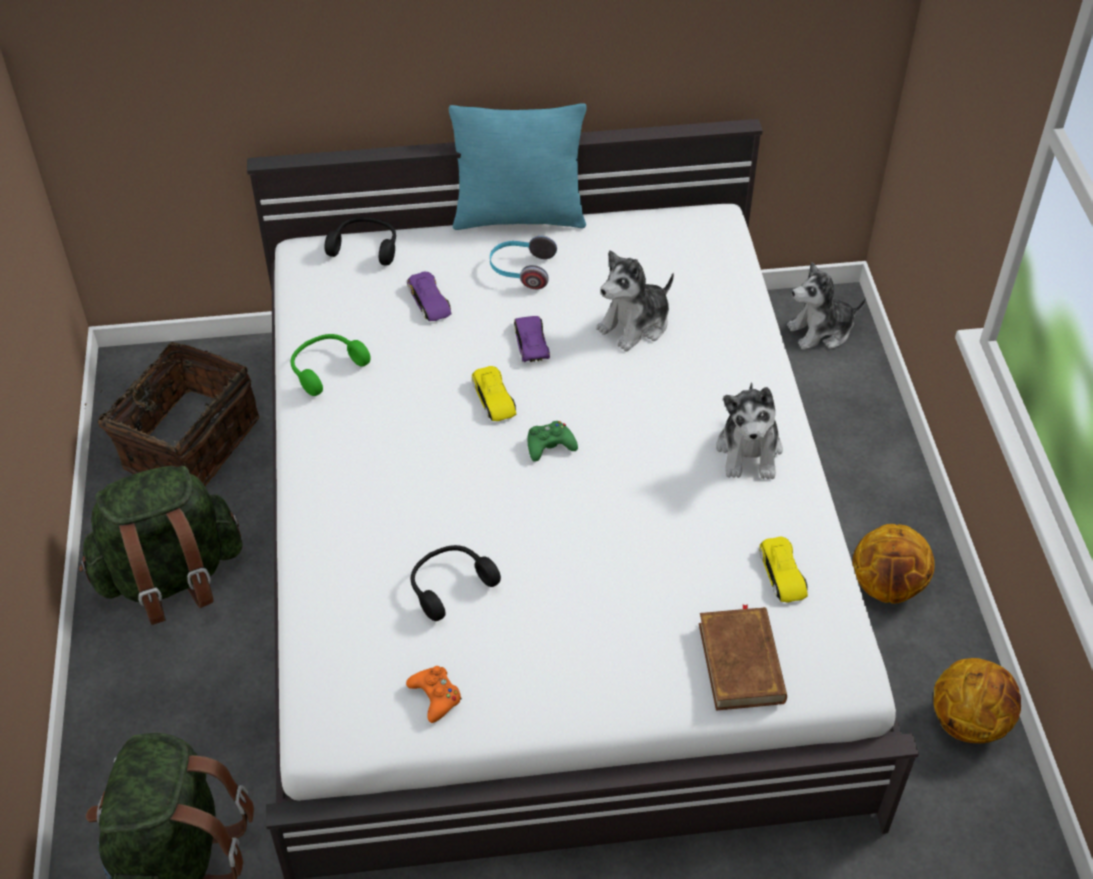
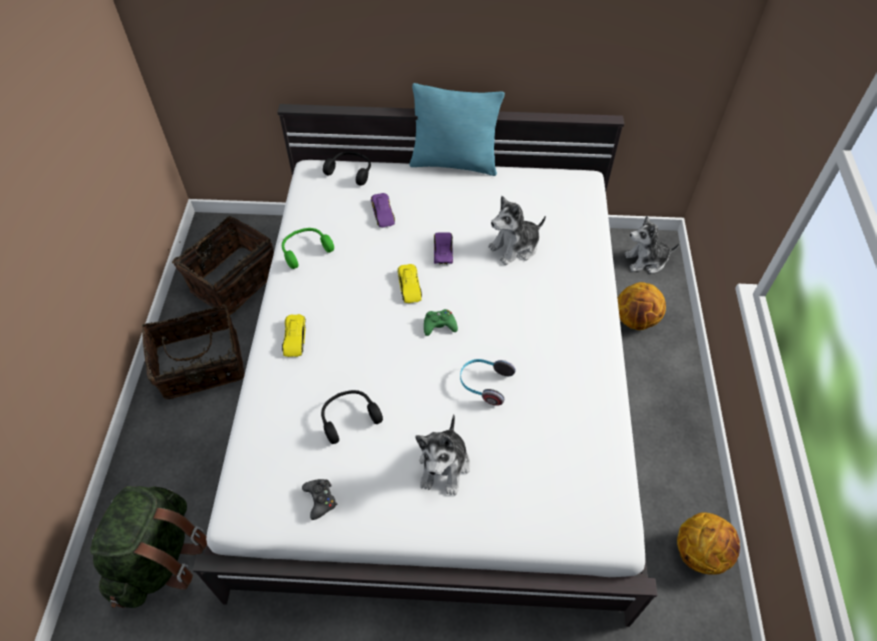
camera: 10 degrees right, 5 degrees up
green backpack [79,466,243,625] -> basket [142,305,244,399]
orange game controller [406,666,462,723] -> black game controller [302,479,338,520]
headphones [490,236,557,289] -> headphones moved to [460,359,516,406]
brown book [699,604,787,711] -> none
plush toy [716,382,783,479] -> plush toy moved to [415,415,470,496]
yellow toy car [759,536,808,603] -> yellow toy car moved to [282,314,306,357]
basketball [853,524,935,604] -> basketball moved to [617,282,666,330]

